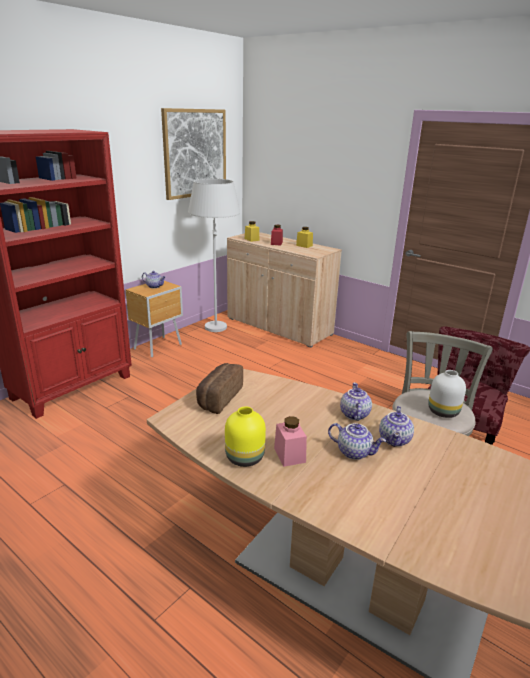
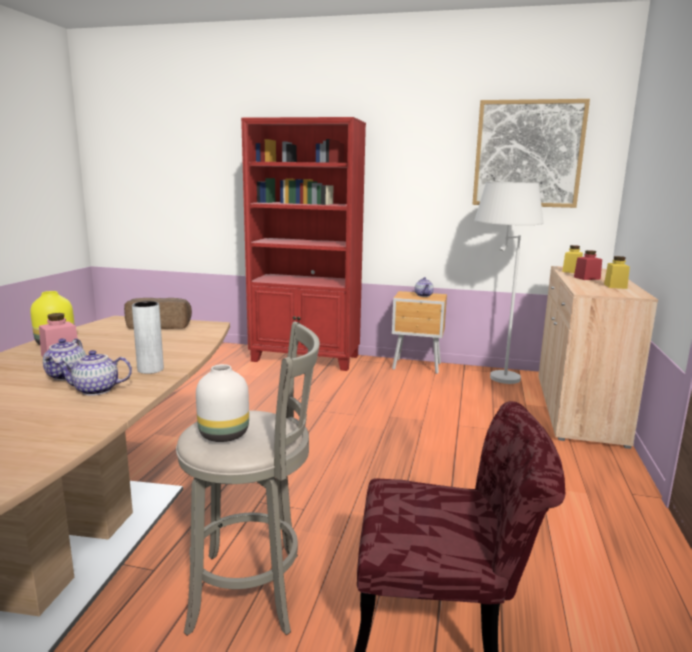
camera: 65 degrees right, 10 degrees down
teapot [340,383,372,421] -> grey vase [132,301,164,374]

